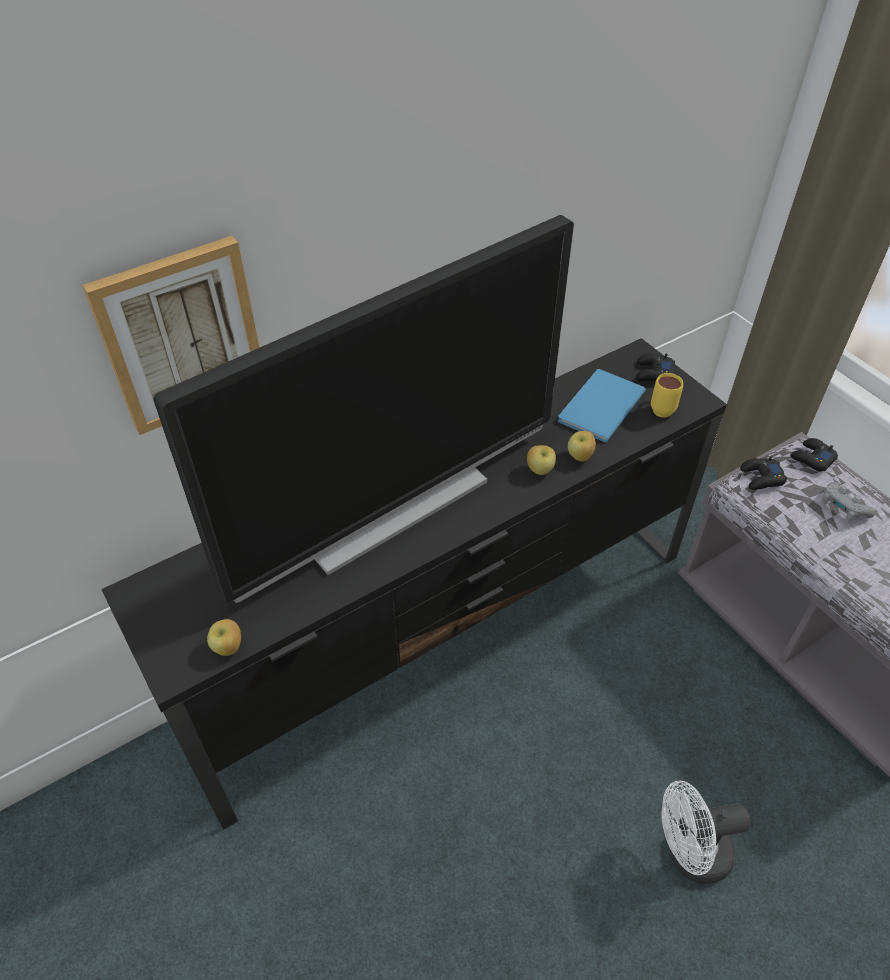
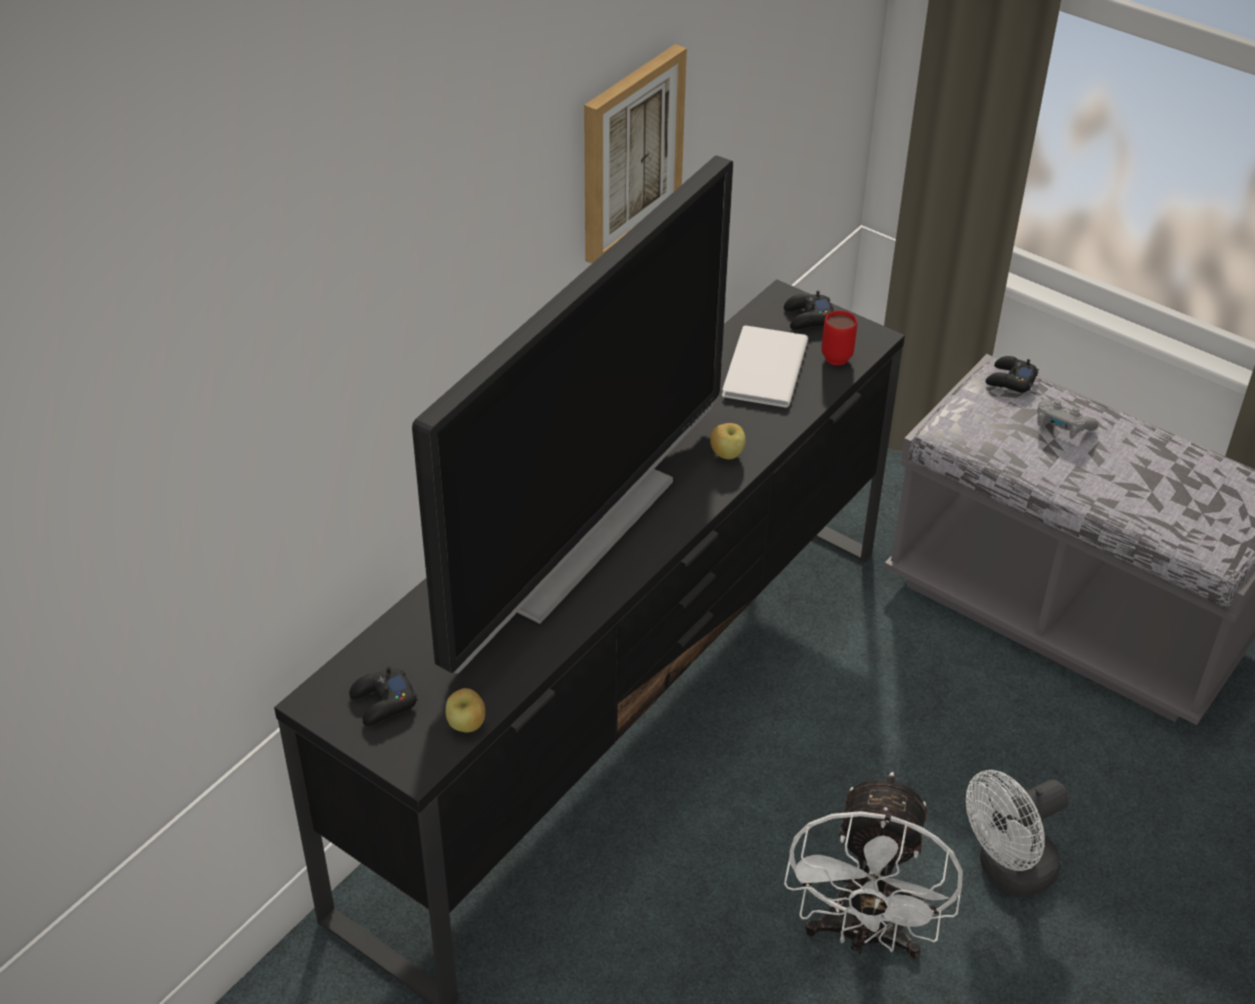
camera: 20 degrees left, 5 degrees down
picture [82,236,259,435] -> picture moved to [584,44,687,264]
blue book [558,369,646,442] -> white book [722,325,808,408]
apple [568,431,596,462] -> none
yellow mug [651,373,683,417] -> red mug [821,311,857,366]
black game controller [740,456,787,490] -> black game controller moved to [349,666,418,726]
none -> white fan [784,772,963,959]

